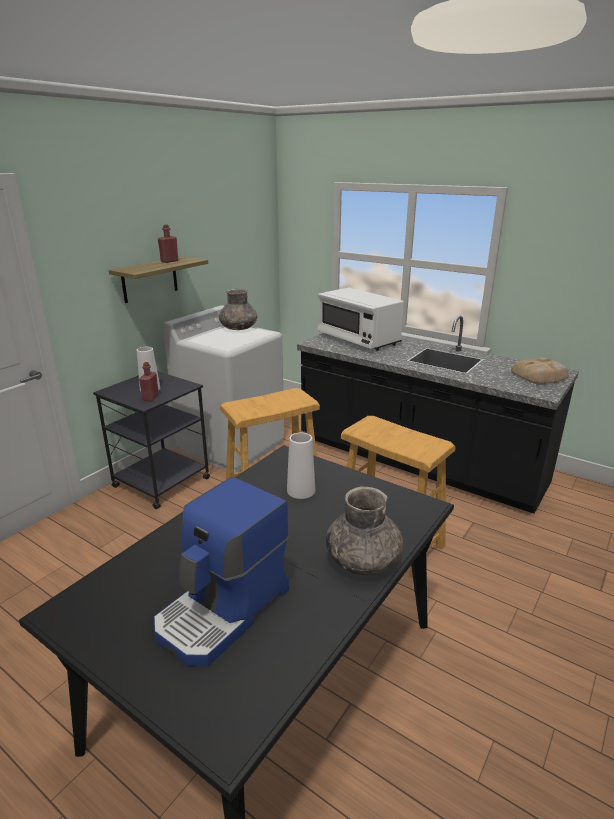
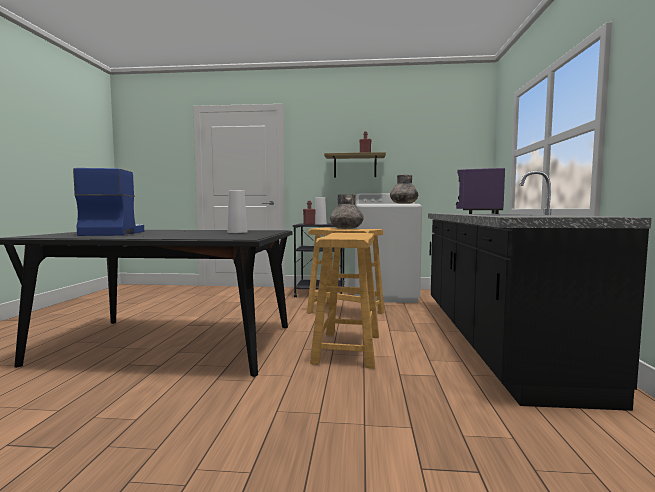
camera: 60 degrees right, 20 degrees down
coffee machine [154,477,289,666] -> coffee machine turned 75 degrees clockwise [73,168,144,236]
white microwave [318,288,404,351] -> purple microwave [456,168,505,214]
grey vase [326,487,403,575] -> grey vase moved to [330,194,364,229]
bread [511,358,569,384] -> none

